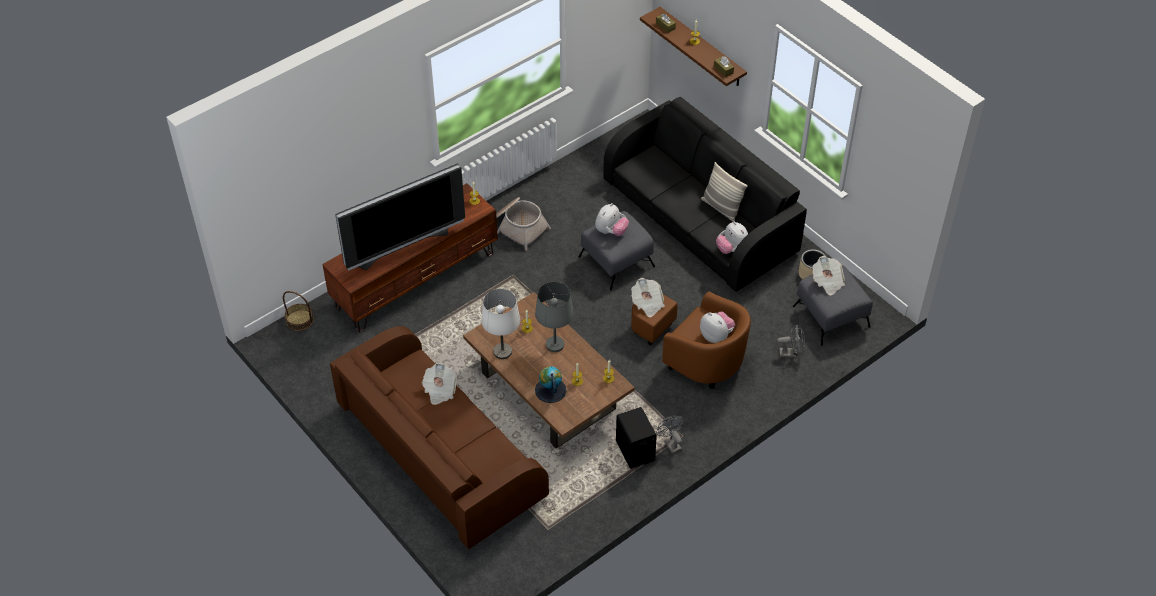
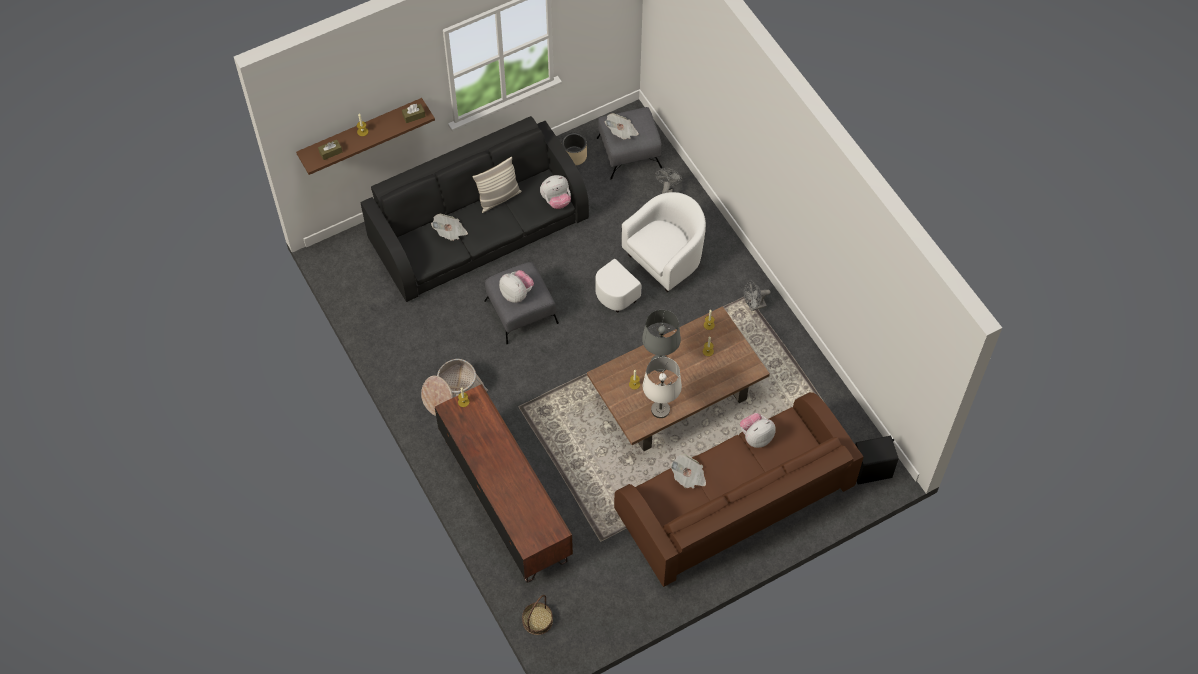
camera: 80 degrees left, 10 degrees up
television [335,163,465,270] -> none
globe [535,366,566,403] -> none
black speaker [616,407,657,469] -> black speaker moved to [855,436,899,485]
newspaper [631,278,665,317] -> newspaper moved to [431,214,468,241]
brown armchair [631,292,751,389] -> white armchair [595,192,706,313]
plush toy [700,312,735,343] -> plush toy moved to [740,413,776,448]

